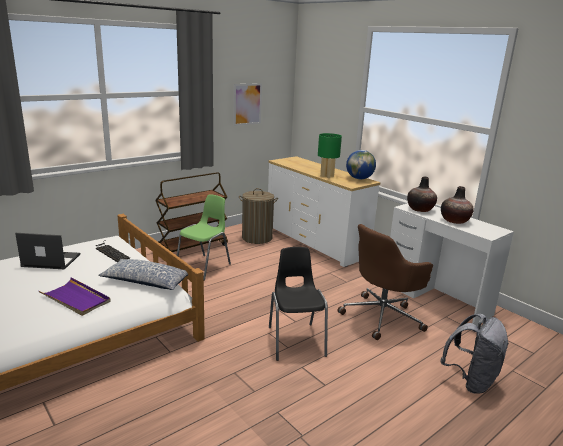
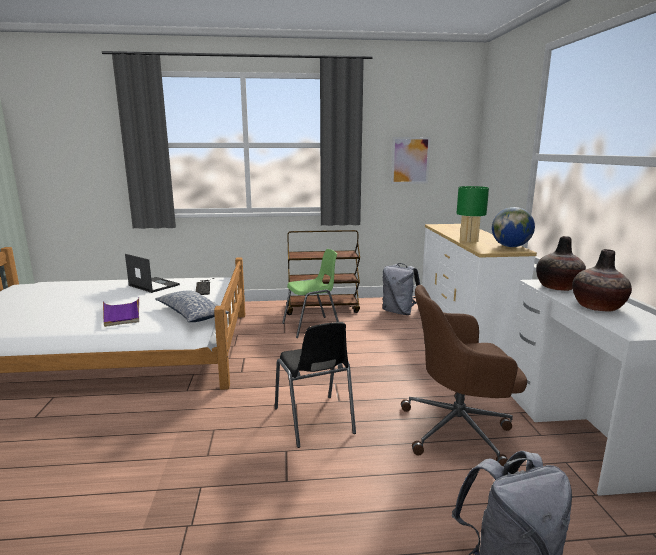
camera: 35 degrees right, 5 degrees down
laundry basket [239,188,278,244] -> grey backpack [383,263,420,315]
black chair [269,247,328,361] -> black chair turned 135 degrees clockwise [275,322,356,448]

